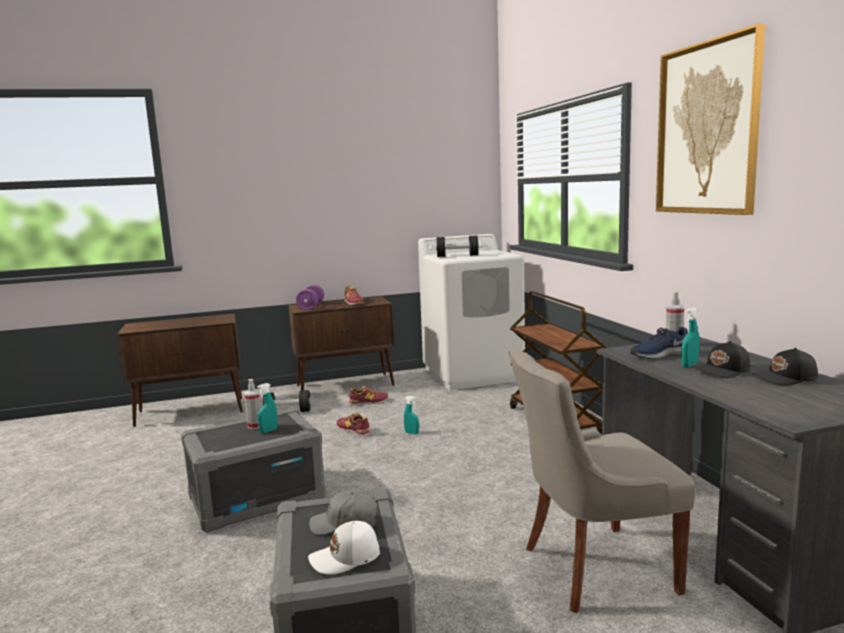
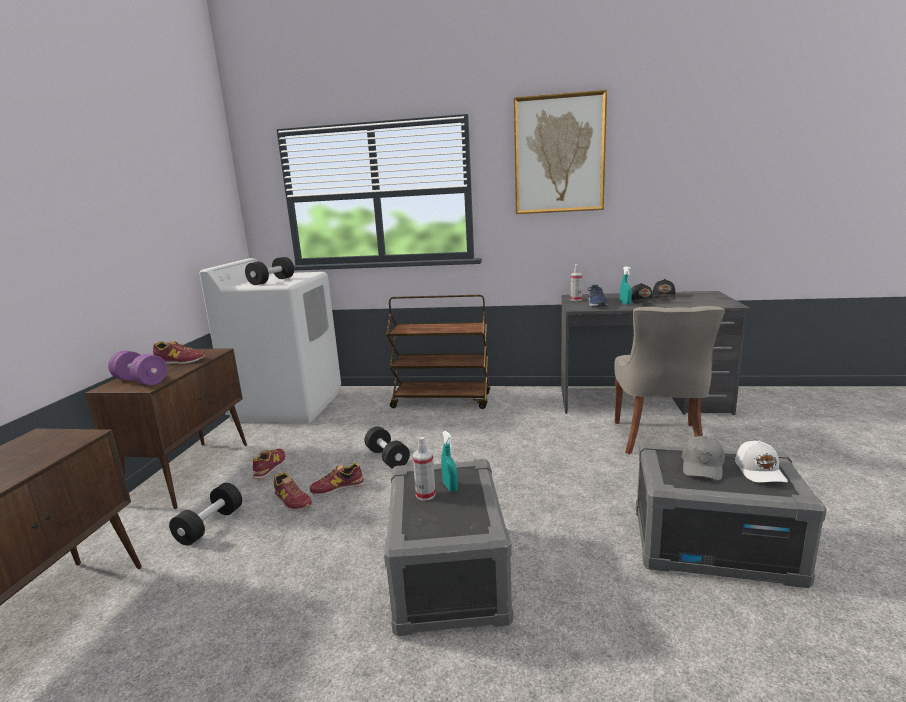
camera: 65 degrees left, 5 degrees up
turquoise spray bottle [404,396,419,435] -> black dumbbell [364,426,410,469]
none -> shoe [274,472,312,511]

